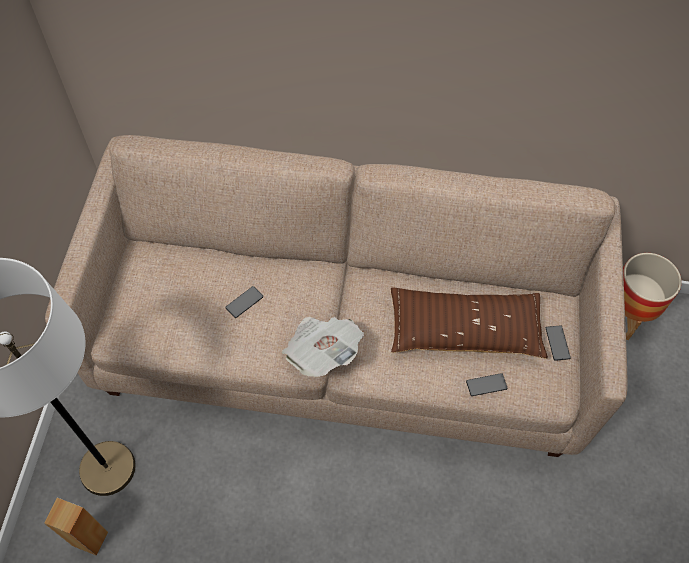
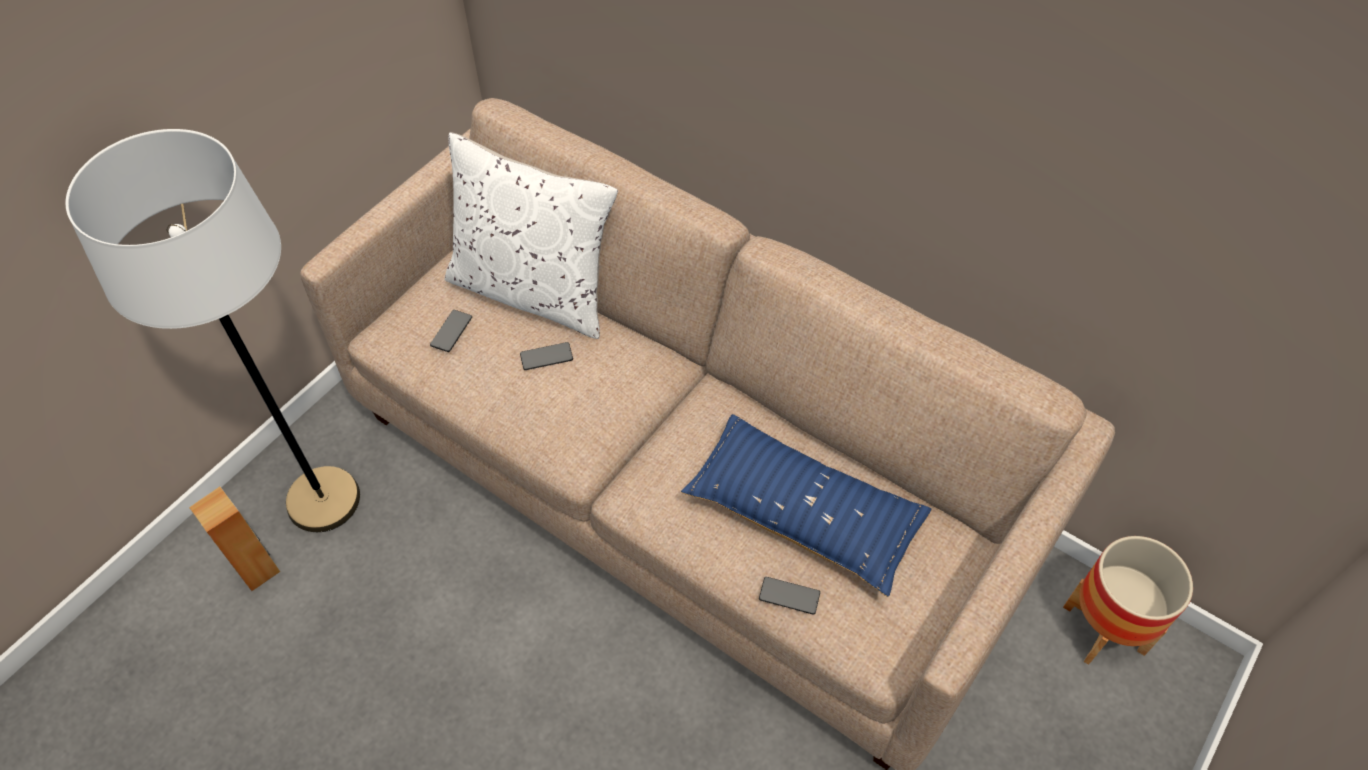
camera: 30 degrees right, 5 degrees down
newspaper [282,317,364,377] -> none
brown pillow [391,287,548,358] -> blue pillow [681,414,932,597]
phone [546,325,571,361] -> phone moved to [430,310,472,352]
none -> white pillow [445,132,618,339]

